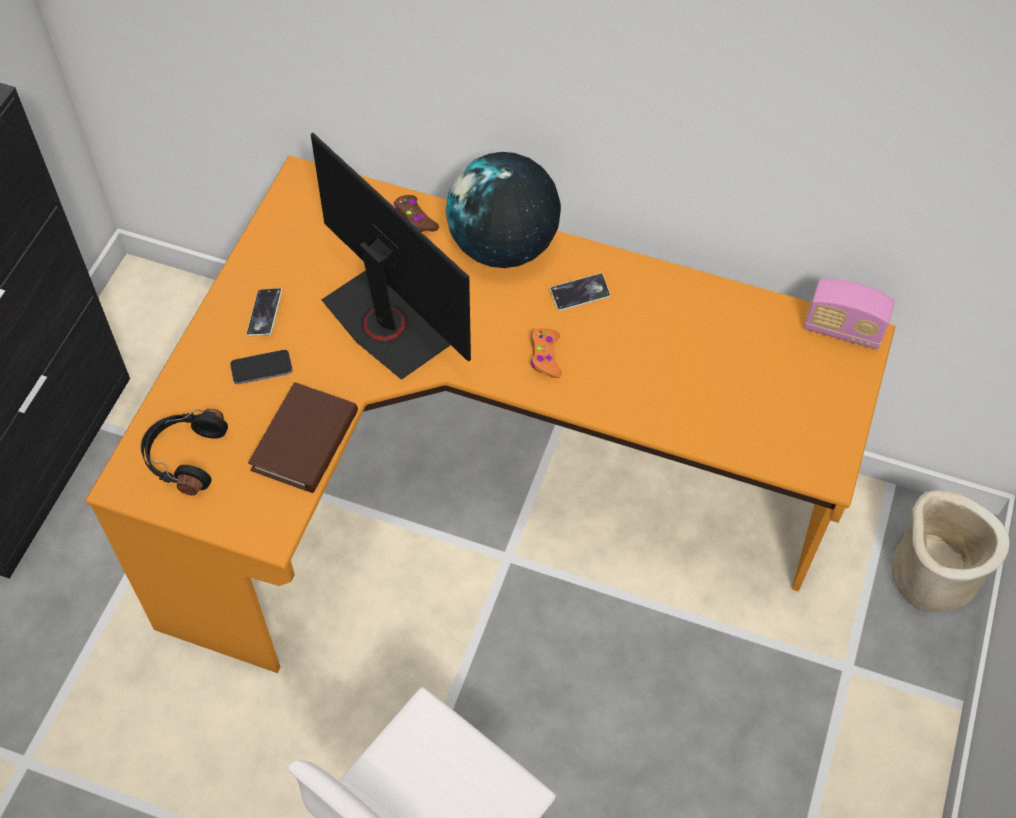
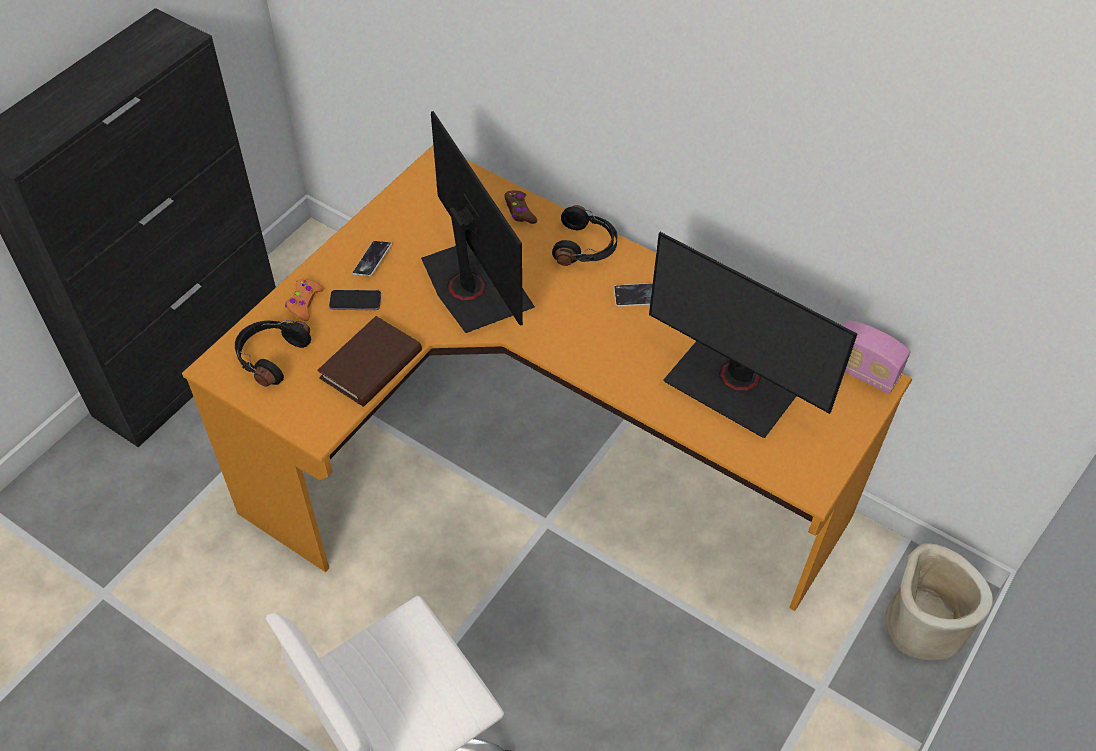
camera: 15 degrees right, 5 degrees down
globe [446,152,561,268] -> black headphones [552,205,618,266]
orange game controller [531,328,562,378] -> orange game controller moved to [285,278,324,321]
none -> monitor [649,232,857,438]

